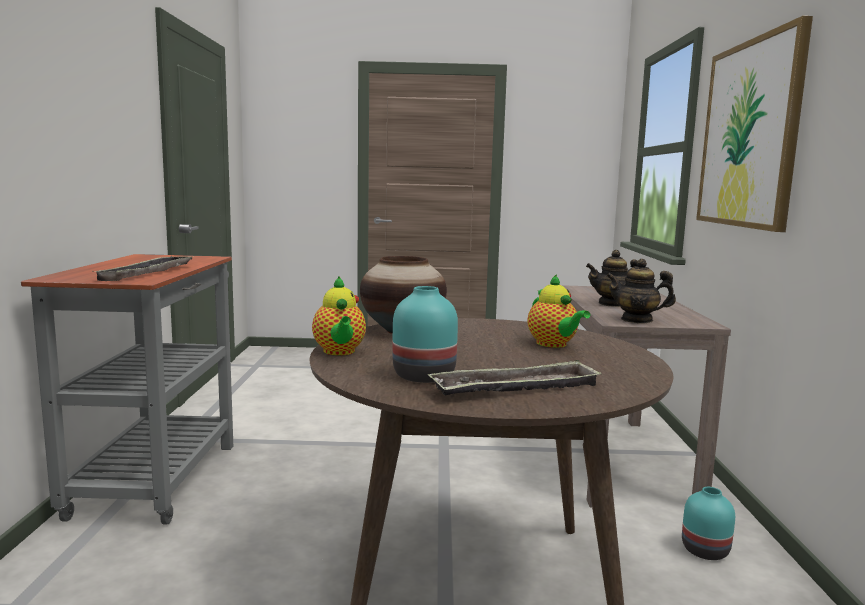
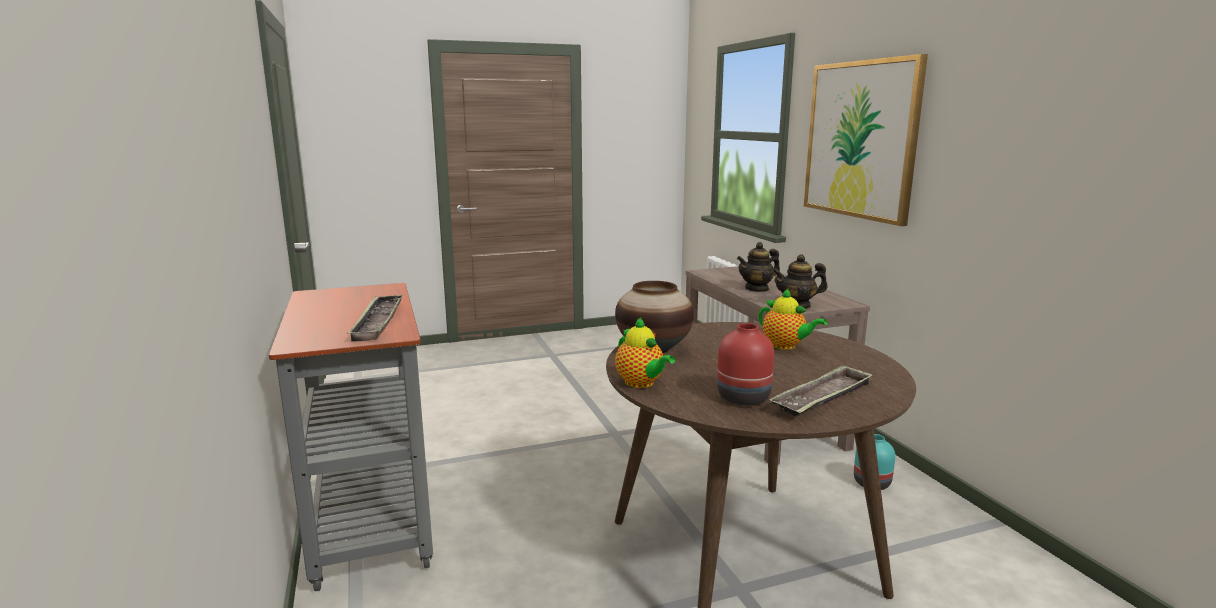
camera: 20 degrees left, 5 degrees up
turquoise vase [392,286,458,383] -> red vase [717,323,774,405]

